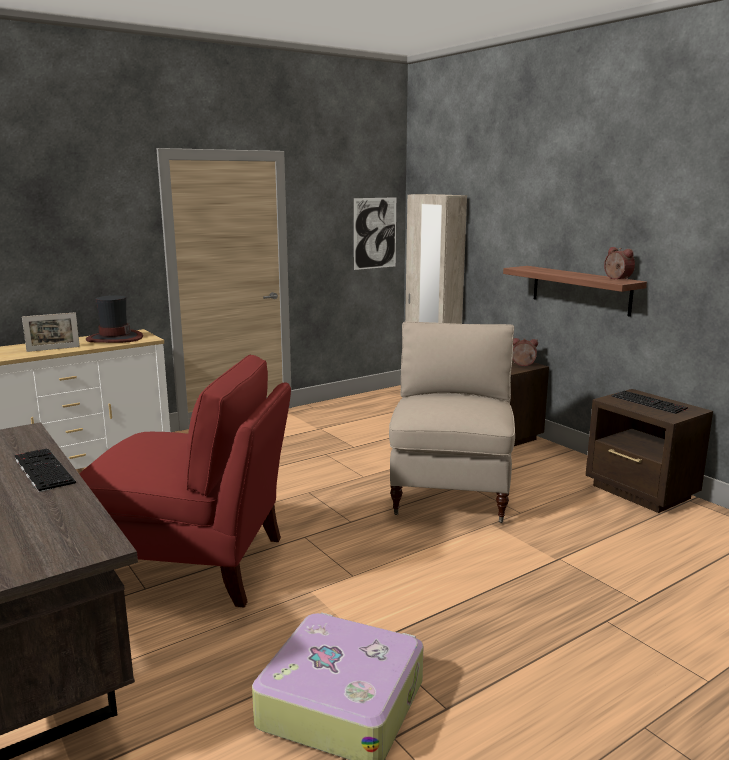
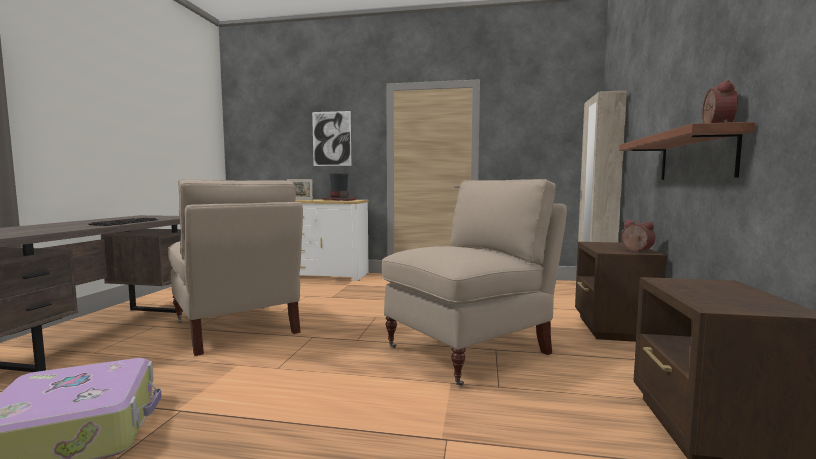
camera: 45 degrees right, 10 degrees down
red chair [79,355,291,608] -> beige chair [168,179,303,356]
picture [354,197,396,270] -> picture moved to [312,111,351,166]
keyboard [611,391,688,414] -> none

